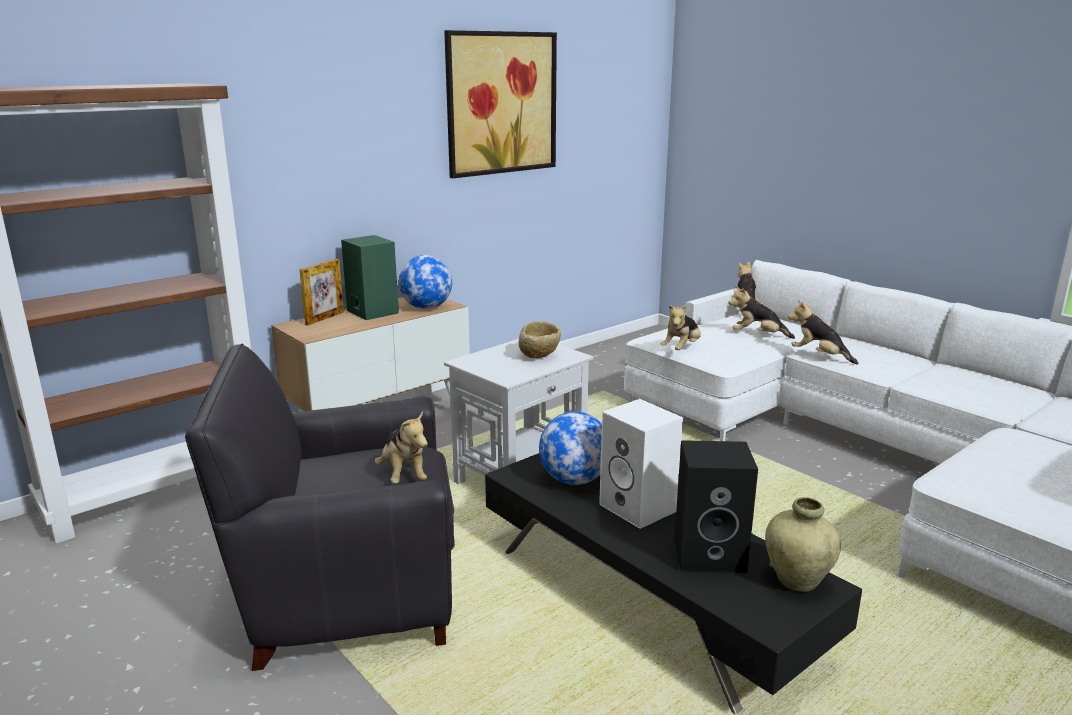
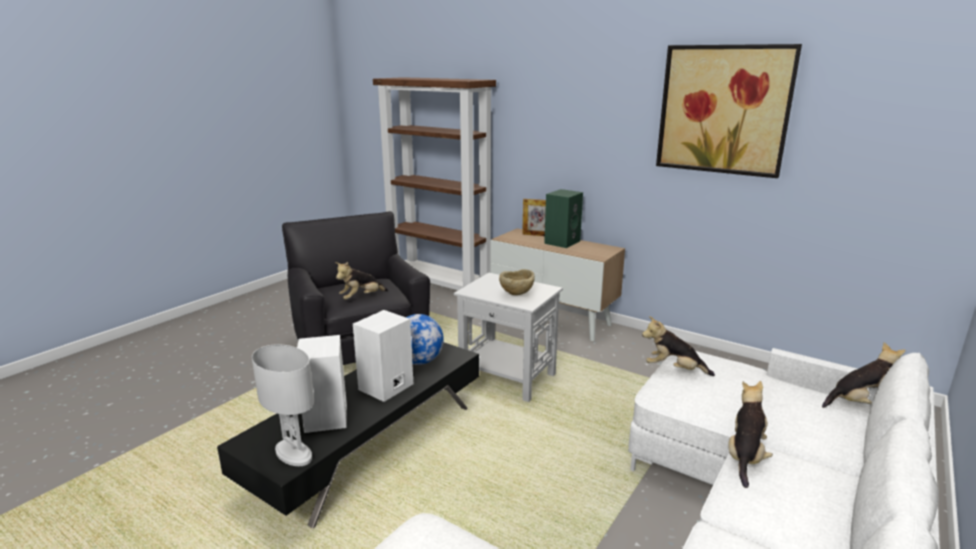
camera: 75 degrees right, 0 degrees up
globe [399,255,452,309] -> none
black speaker [674,440,758,573] -> white speaker [297,335,347,433]
plush toy [728,286,795,339] -> none
beige vase [765,497,841,592] -> white table lamp [252,344,314,466]

